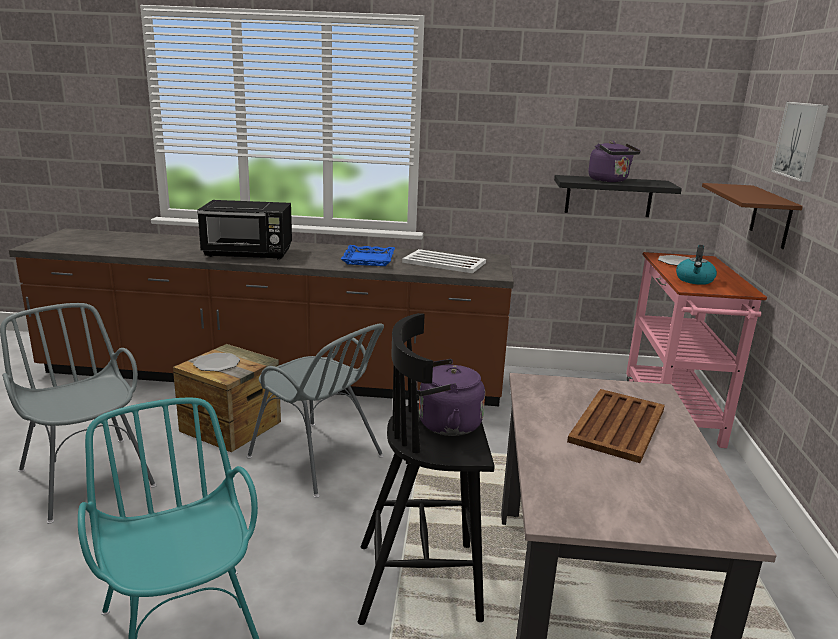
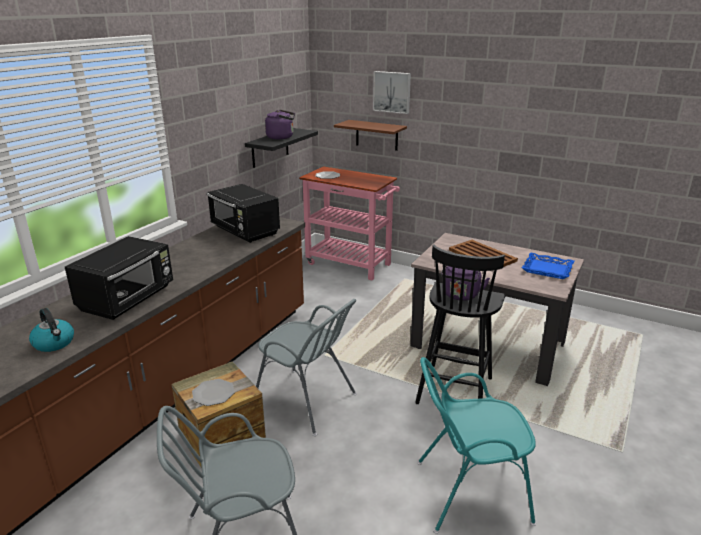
camera: 65 degrees left, 5 degrees up
grey chair [247,323,384,498] -> grey chair turned 60 degrees clockwise [256,299,357,436]
blue tray [341,245,395,266] -> blue tray moved to [522,253,574,279]
white tray [402,249,486,273] -> black microwave [206,184,280,243]
kettle [676,245,717,285] -> kettle moved to [29,308,74,352]

